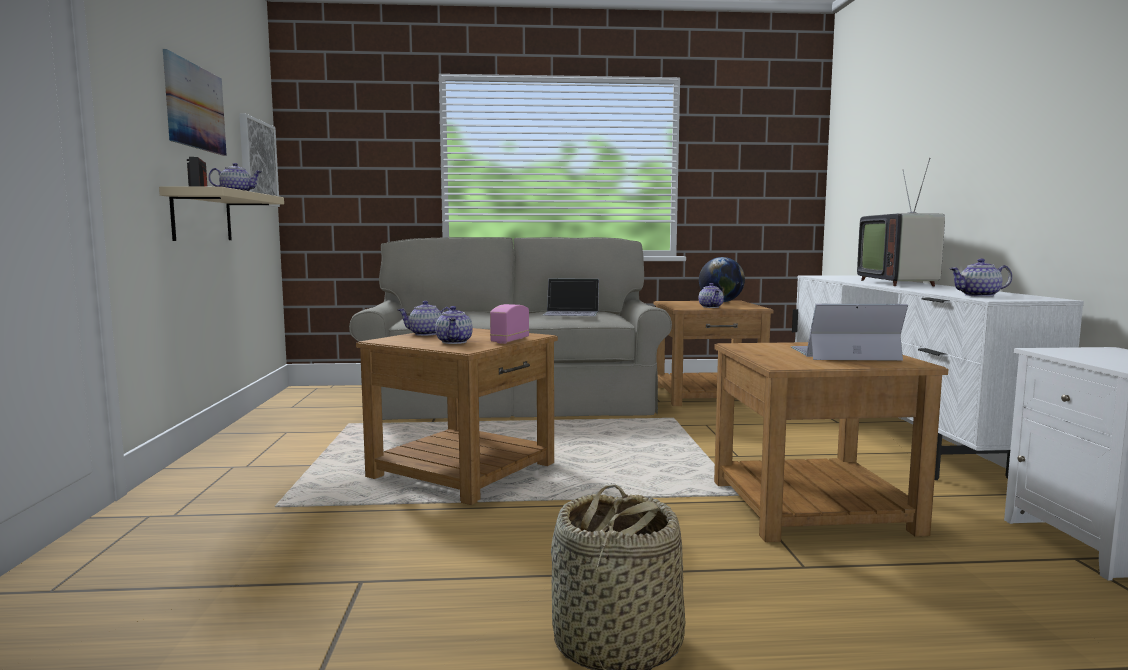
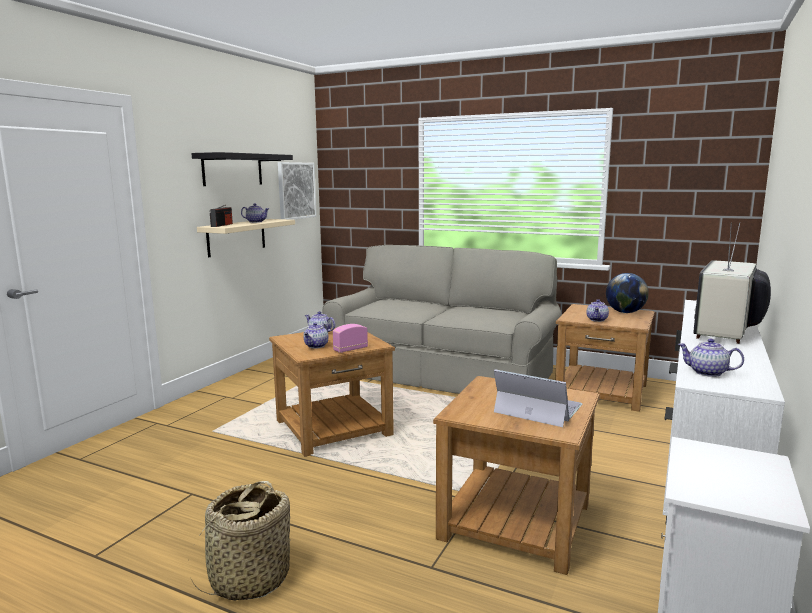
camera: 30 degrees right, 5 degrees up
picture [163,49,227,156] -> black shelf [191,152,293,186]
laptop [543,278,599,316] -> none

